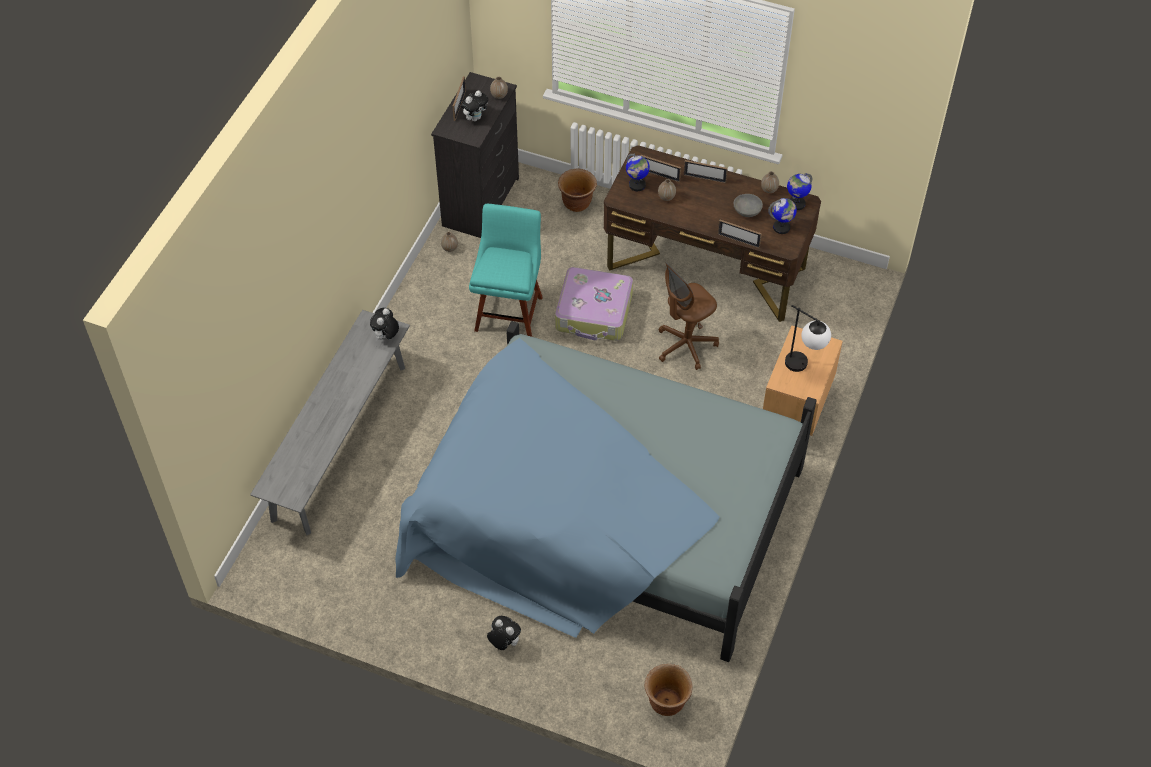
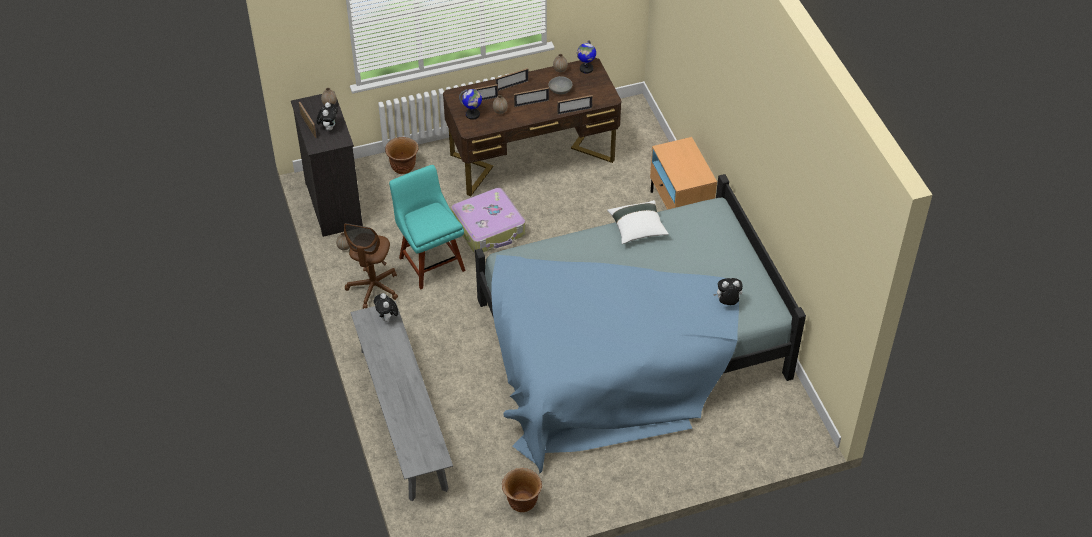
camera: 40 degrees left, 5 degrees down
plush toy [487,616,521,650] -> plush toy moved to [713,278,743,305]
brown planter [645,664,693,716] -> brown planter moved to [502,468,542,512]
brown office chair [659,263,719,370] -> brown office chair moved to [344,223,398,309]
globe [768,198,797,234] -> none
table lamp [785,305,831,372] -> none
none -> picture frame [514,87,549,107]
none -> white pillow [607,200,669,244]

